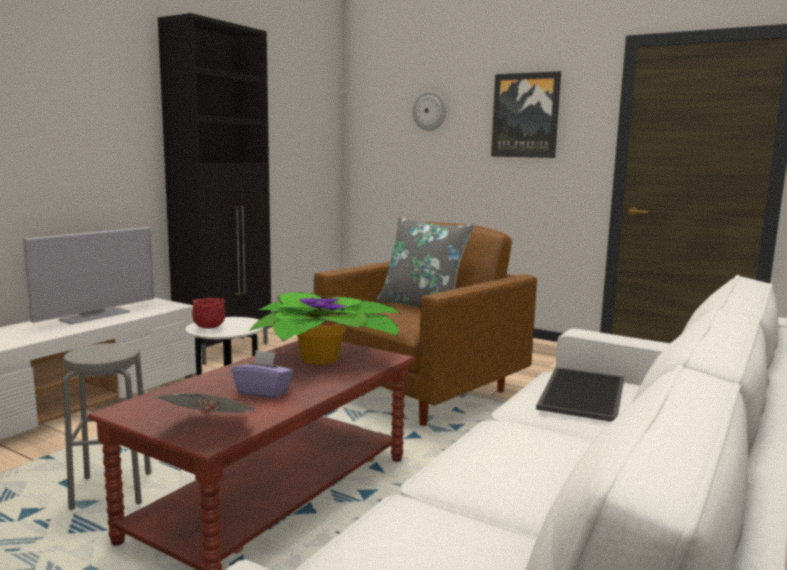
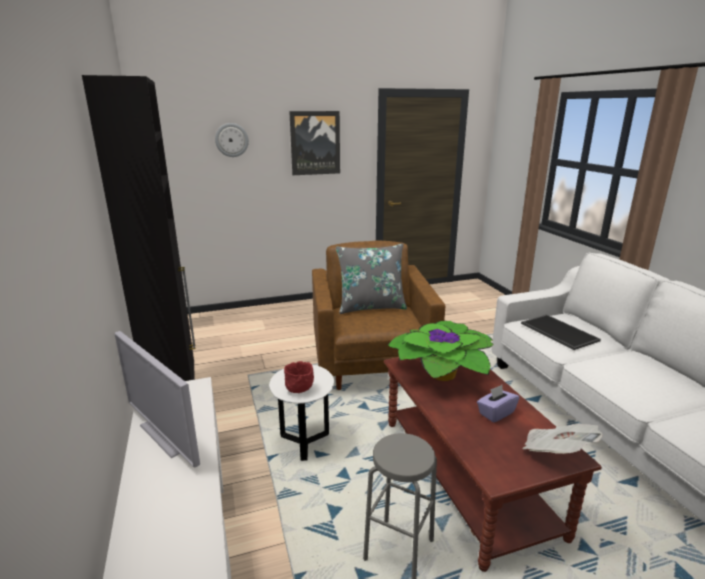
camera: 50 degrees left, 10 degrees up
television [23,227,154,324] -> television turned 150 degrees clockwise [115,331,200,467]

